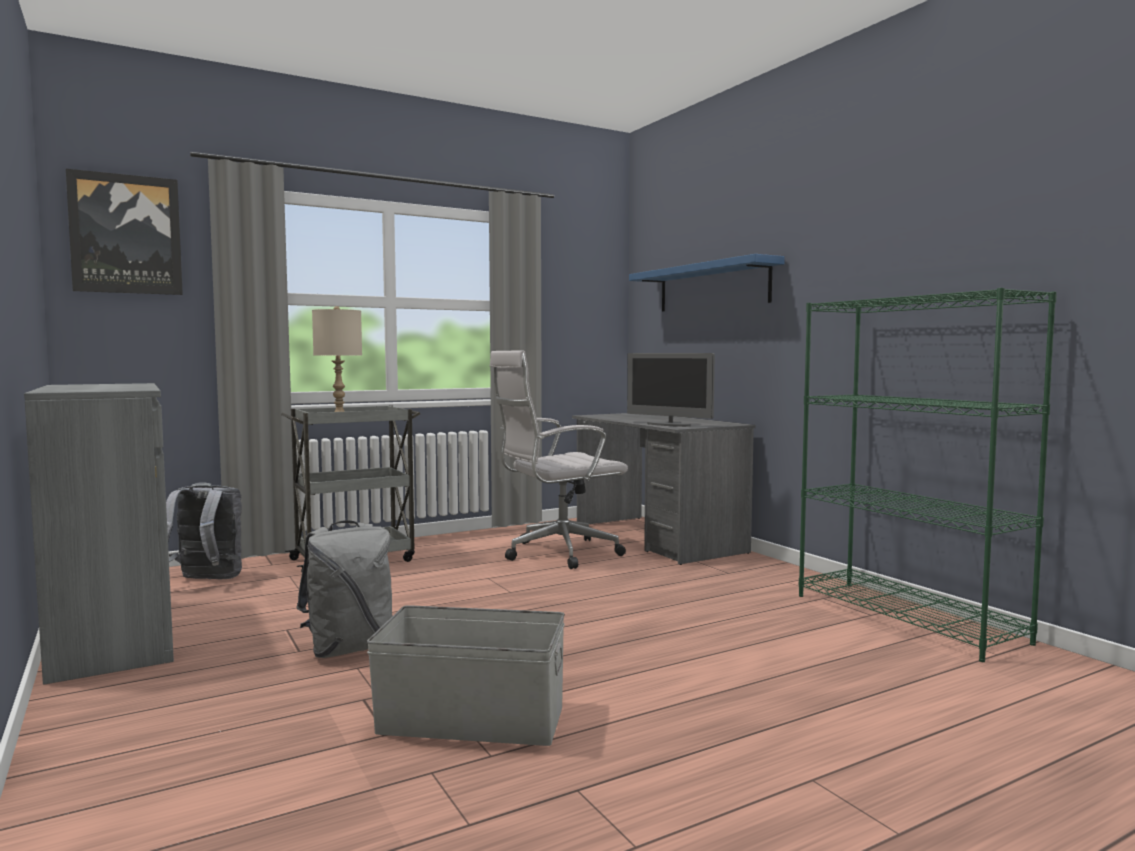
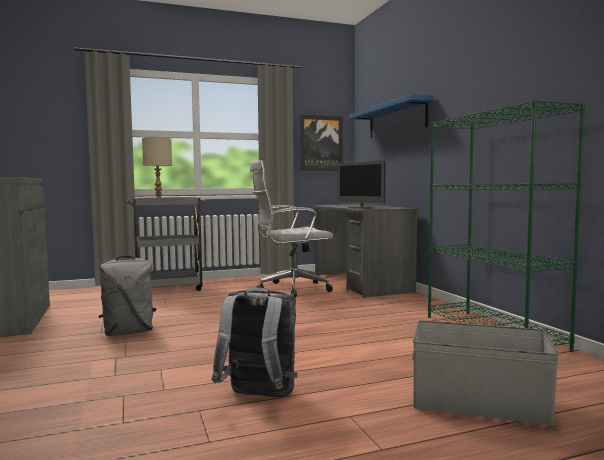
camera: 10 degrees right, 0 degrees up
picture [66,169,183,295] -> picture moved to [300,115,343,171]
grey backpack [166,482,242,579] -> grey backpack moved to [212,287,297,397]
grey storage box [367,605,565,746] -> grey storage box moved to [412,320,559,425]

